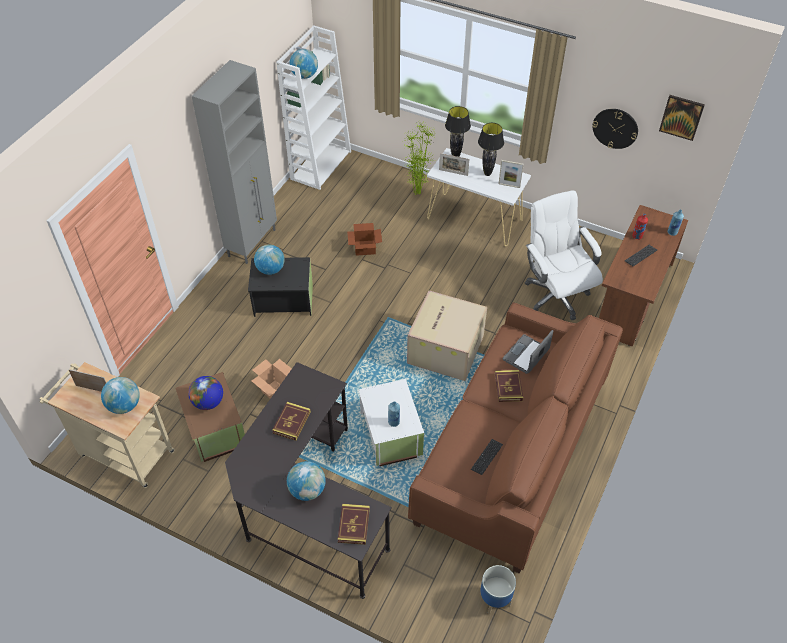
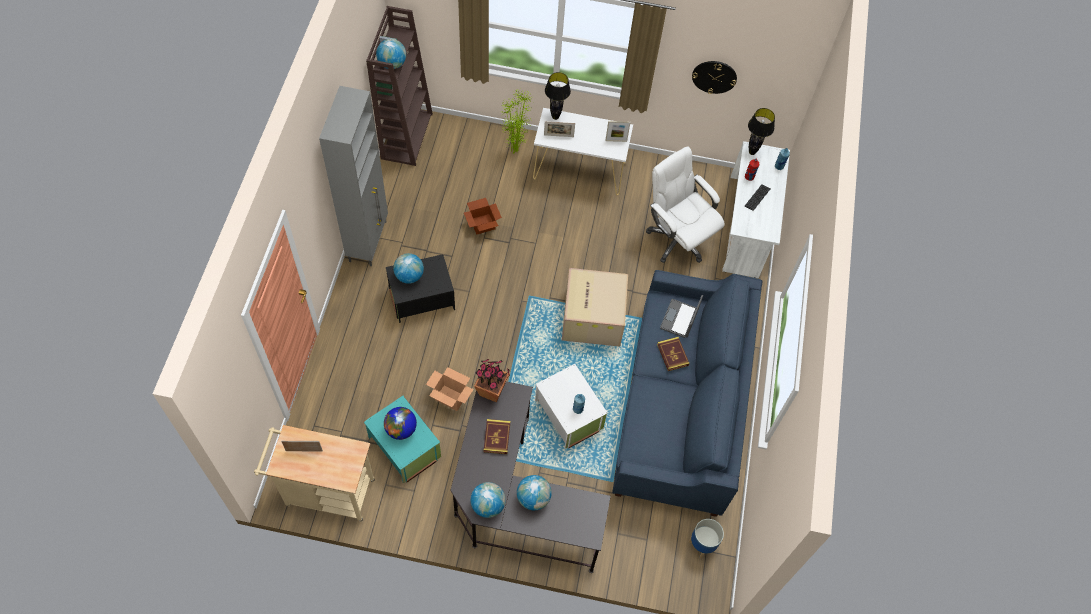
camera: 20 degrees left, 10 degrees up
globe [101,377,140,414] -> globe moved to [470,482,506,518]
brown storage box [175,372,245,462] -> turquoise storage box [364,396,441,483]
white bookcase [276,25,351,190] -> brown bookcase [366,6,433,166]
book [338,504,370,545] -> none
brown sofa [408,302,623,573] -> blue sofa [612,270,762,517]
keyboard [471,439,503,475] -> none
black table lamp [478,123,504,176] -> black table lamp moved to [748,108,775,155]
brown desk [599,205,688,347] -> white desk [722,141,790,278]
picture [659,95,705,141] -> none
none -> potted plant [474,359,510,402]

